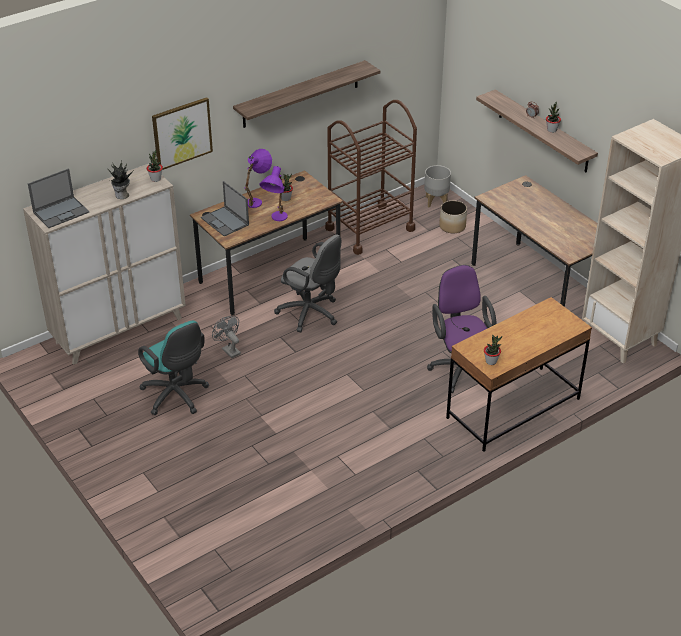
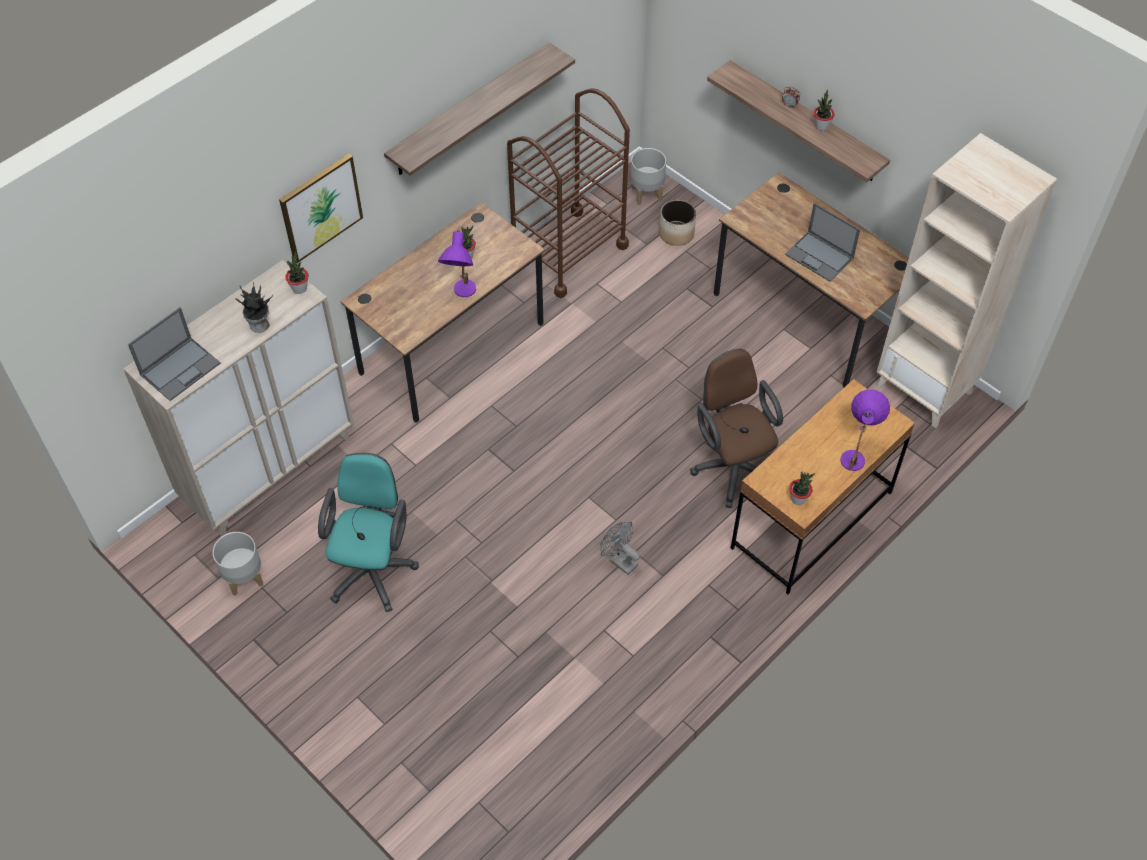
camera: 10 degrees left, 15 degrees up
turquoise office chair [138,321,209,415] -> turquoise office chair turned 120 degrees counterclockwise [318,453,419,612]
laptop [201,181,249,237] -> laptop moved to [785,203,860,282]
grey fan [212,316,241,358] -> grey fan moved to [600,522,640,575]
purple table lamp [244,149,272,208] -> purple table lamp moved to [841,389,890,471]
grey office chair [274,235,341,332] -> none
purple office chair [427,265,496,393] -> brown office chair [690,349,783,508]
none -> grey planter [213,532,263,596]

